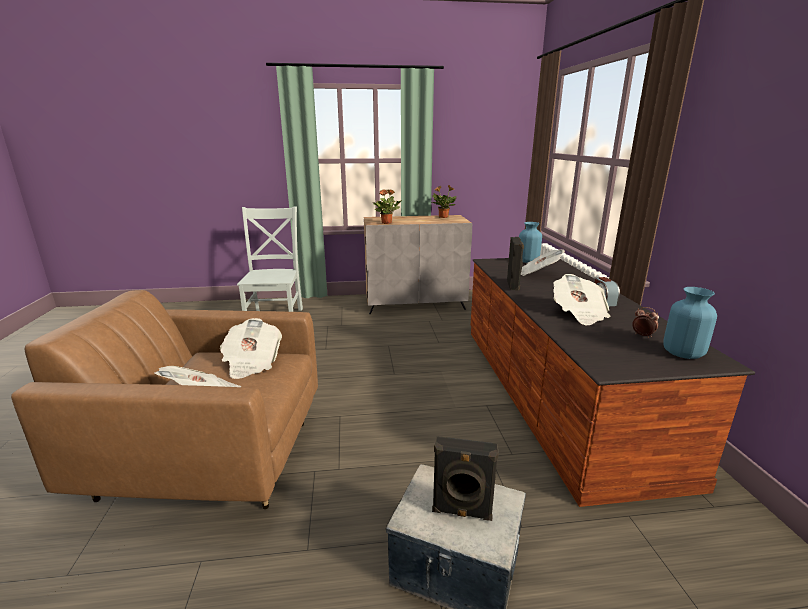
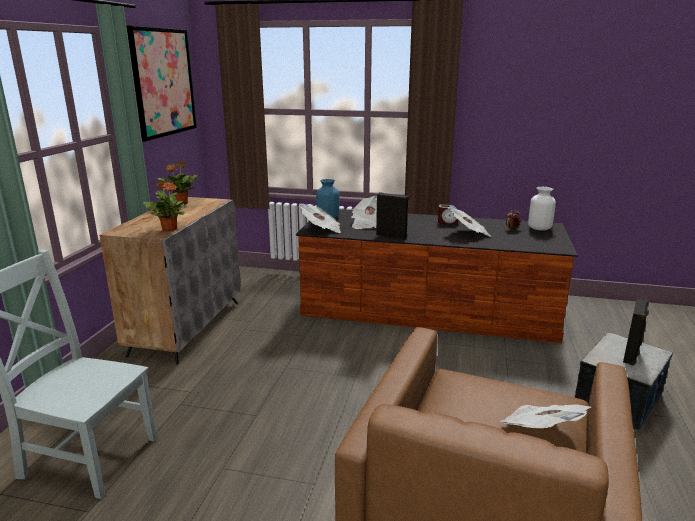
camera: 70 degrees left, 0 degrees up
newspaper [220,318,282,379] -> newspaper moved to [299,204,341,233]
blue vase [663,287,717,359] -> white vase [528,187,556,231]
none -> picture [127,26,197,141]

